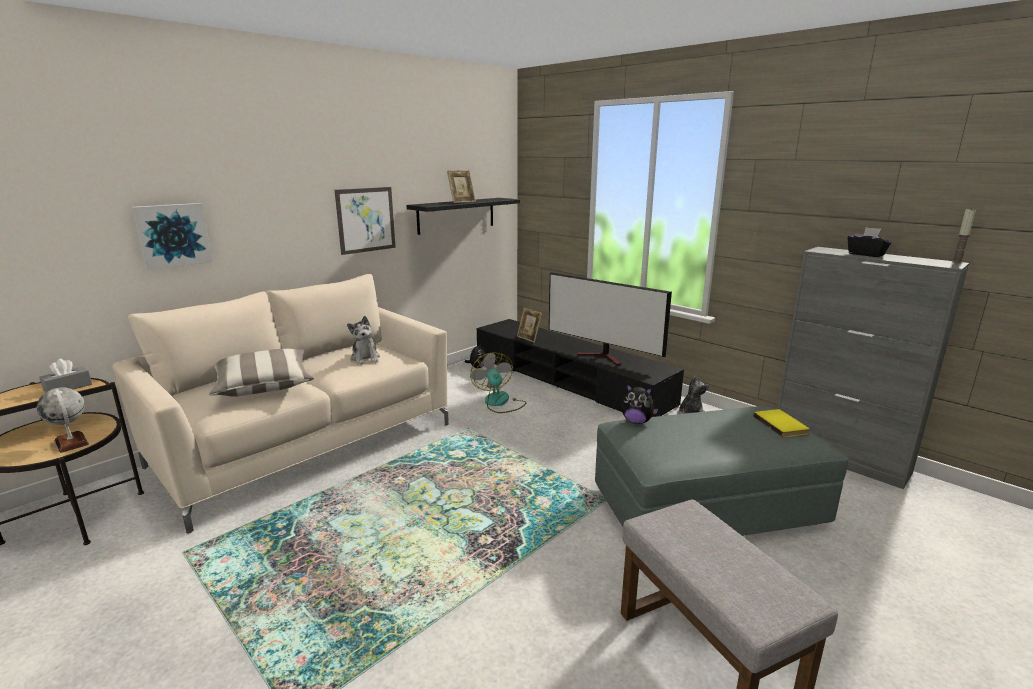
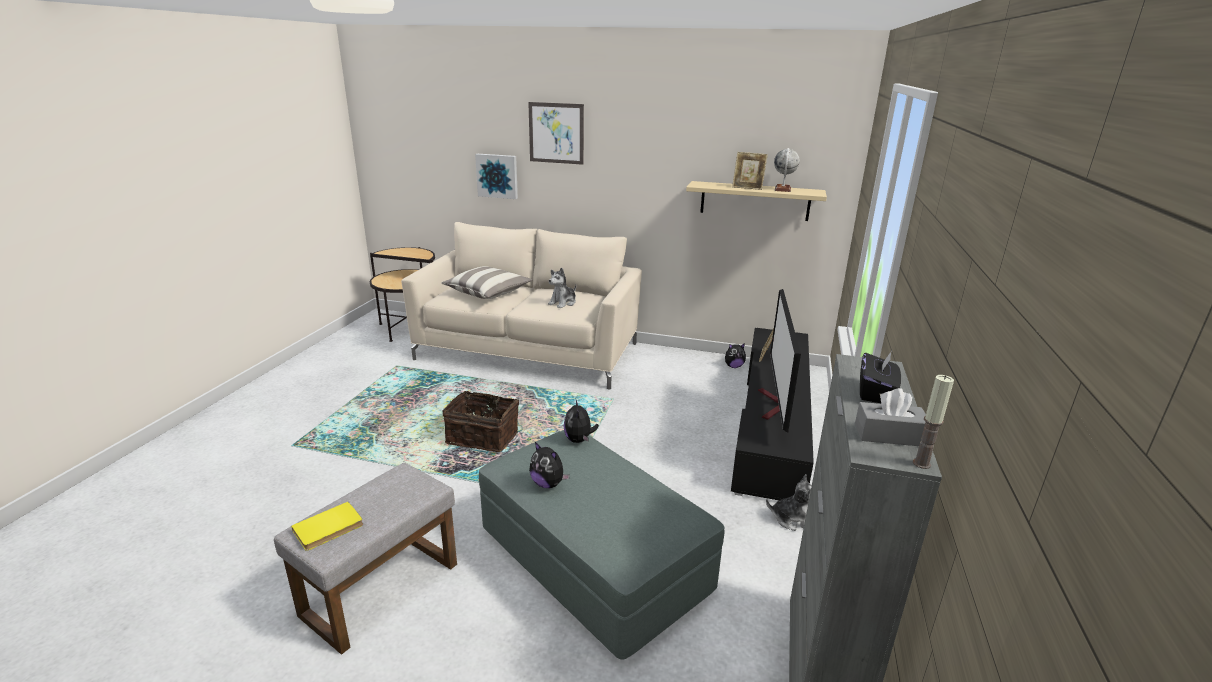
camera: 60 degrees right, 5 degrees up
globe [37,387,89,453] -> globe moved to [774,148,800,192]
grey tissue box [39,359,92,393] -> grey tissue box moved to [855,388,926,446]
picture [335,187,396,255] -> picture moved to [528,102,584,165]
black shelf [407,198,520,235] -> beige shelf [686,181,827,221]
fan [470,352,526,413] -> none
yellow book [753,409,809,437] -> yellow book moved to [291,502,363,551]
none -> basket [442,388,519,452]
none -> plush toy [529,442,570,488]

